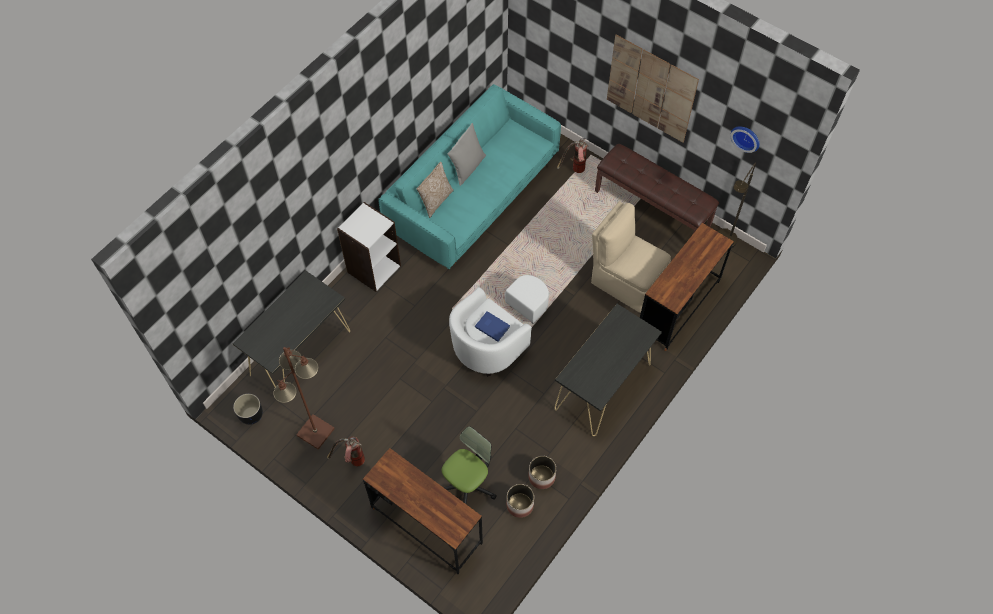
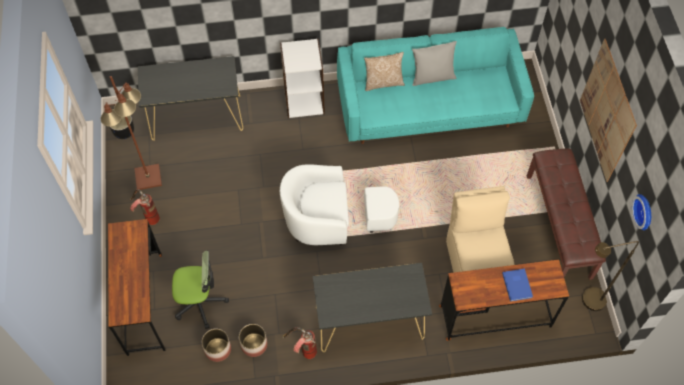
camera: 45 degrees right, 0 degrees up
blue book [475,311,510,342] -> blue book moved to [502,269,533,302]
fire extinguisher [557,138,589,173] -> fire extinguisher moved to [283,327,317,359]

